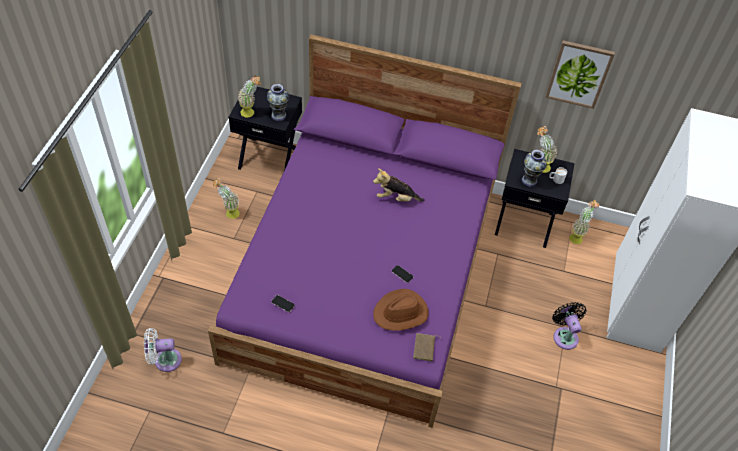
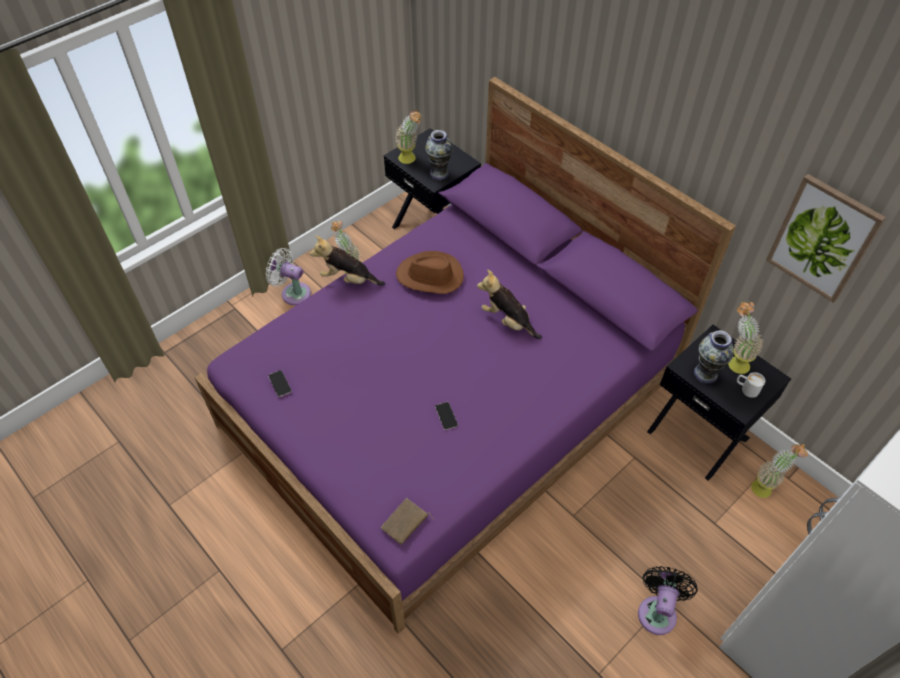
camera: 35 degrees right, 0 degrees up
white fan [144,328,182,372] -> white fan moved to [266,248,311,305]
brown hat [373,289,429,331] -> brown hat moved to [396,251,464,294]
none -> plush toy [310,236,386,286]

